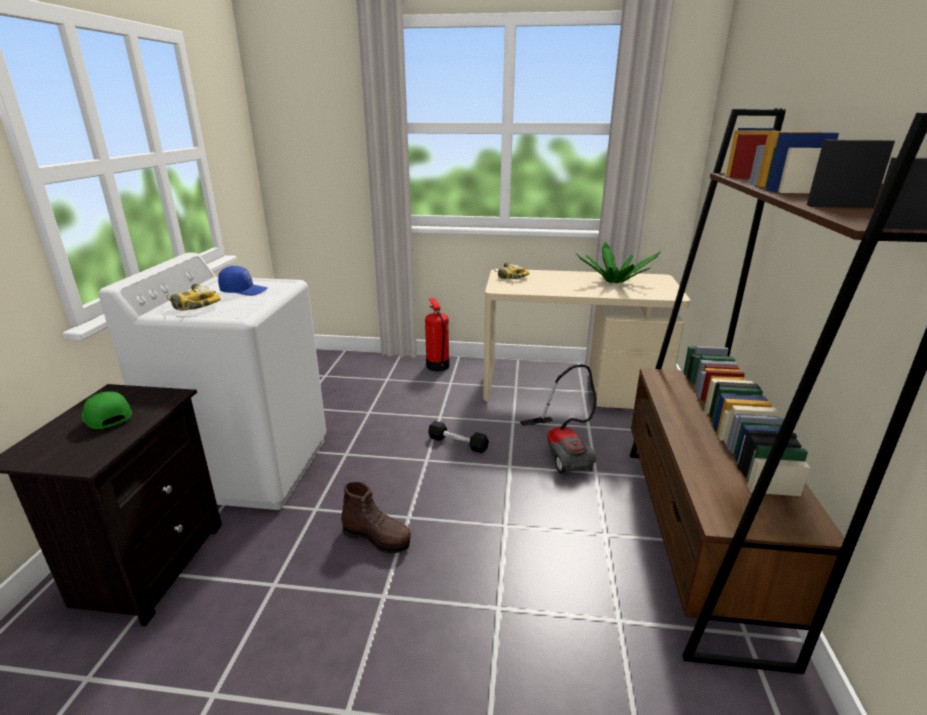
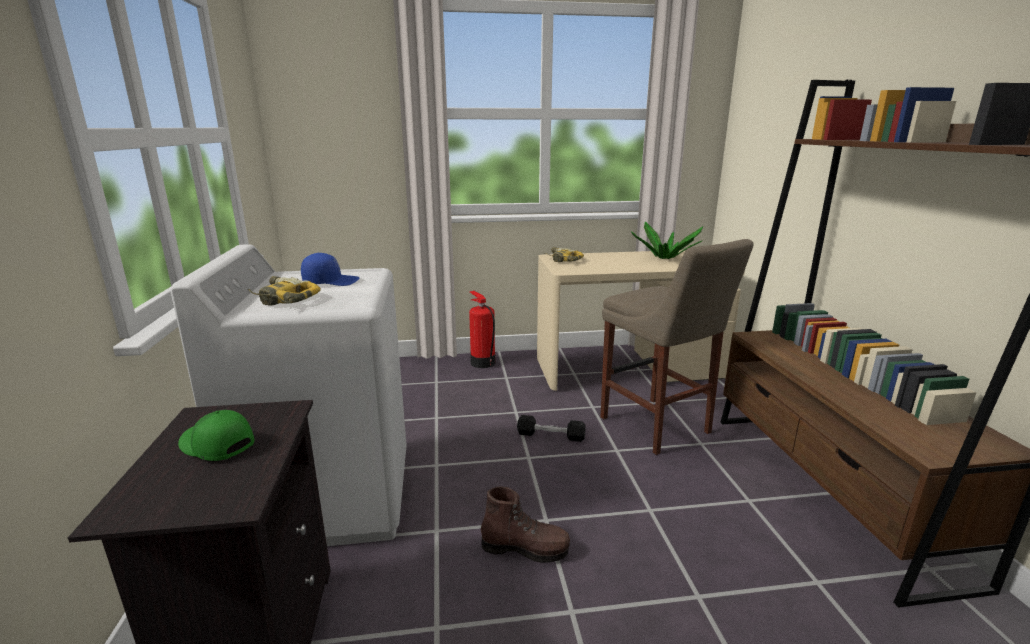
camera: 15 degrees left, 5 degrees down
vacuum cleaner [520,365,597,476] -> beige stool [600,239,754,455]

